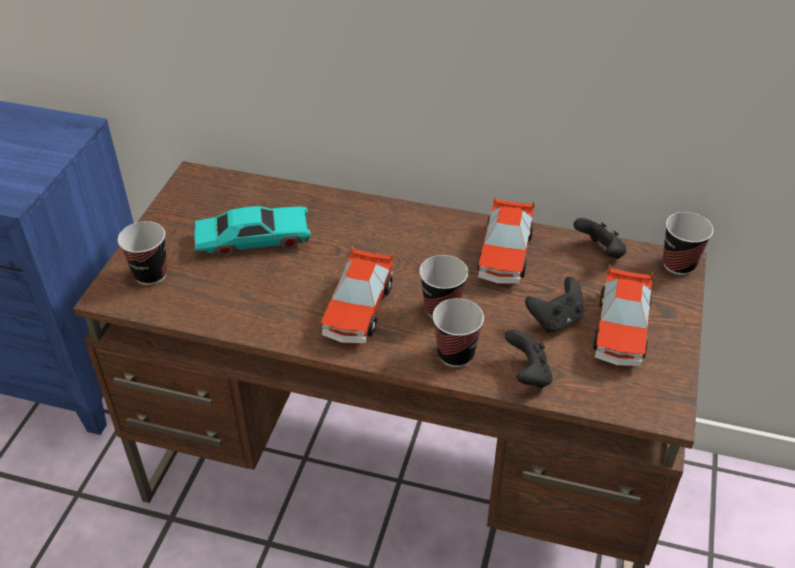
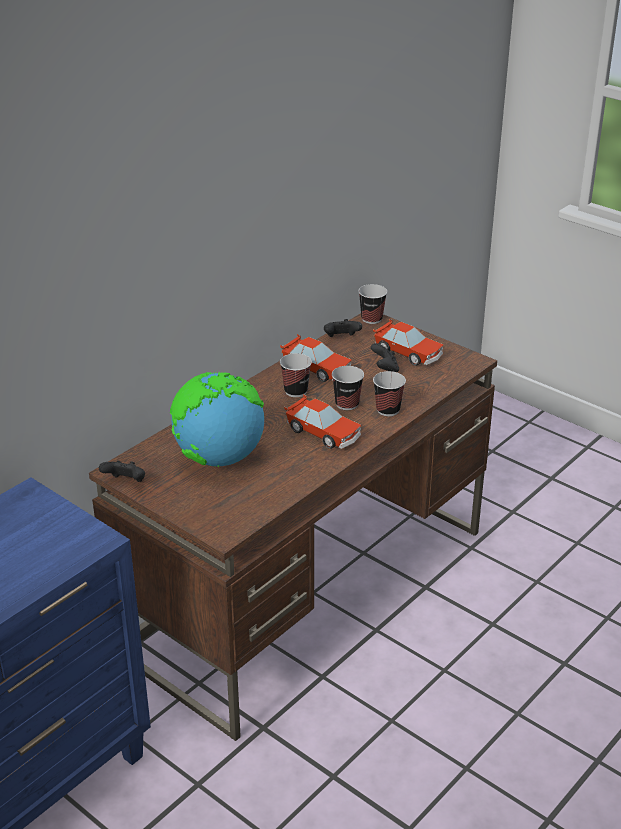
camera: 65 degrees left, 10 degrees down
cup [118,221,168,285] -> cup moved to [280,353,312,397]
turquoise toy car [194,202,311,256] -> globe [170,372,264,467]
black game controller [505,330,553,388] -> black game controller moved to [99,461,145,482]

